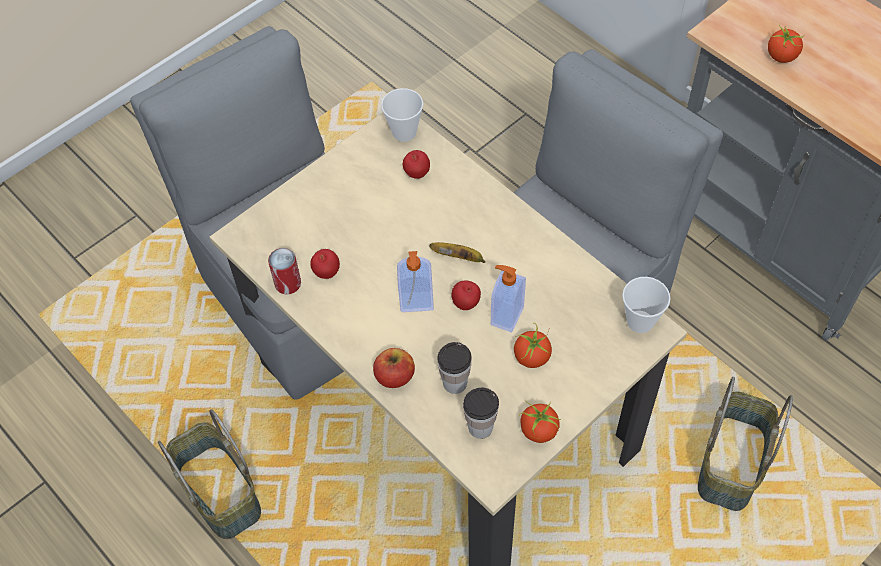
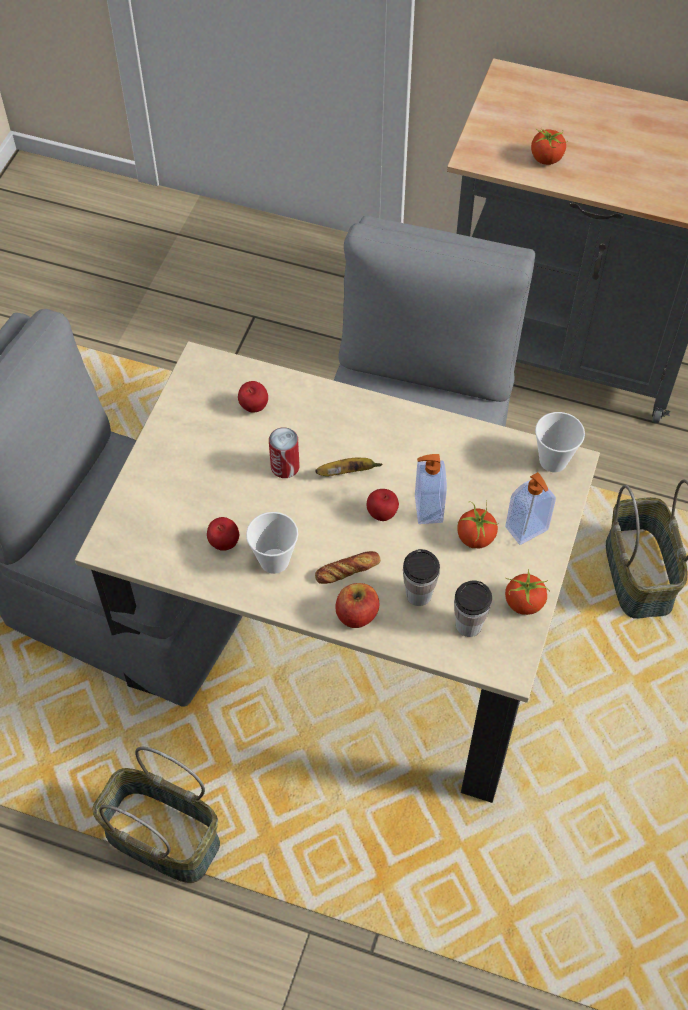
camera: 30 degrees left, 0 degrees up
can [268,248,301,295] -> can moved to [269,427,299,478]
cup [381,88,423,142] -> cup moved to [246,512,298,574]
soap dispenser [397,251,434,312] -> soap dispenser moved to [505,472,556,545]
none -> bread [315,551,381,584]

